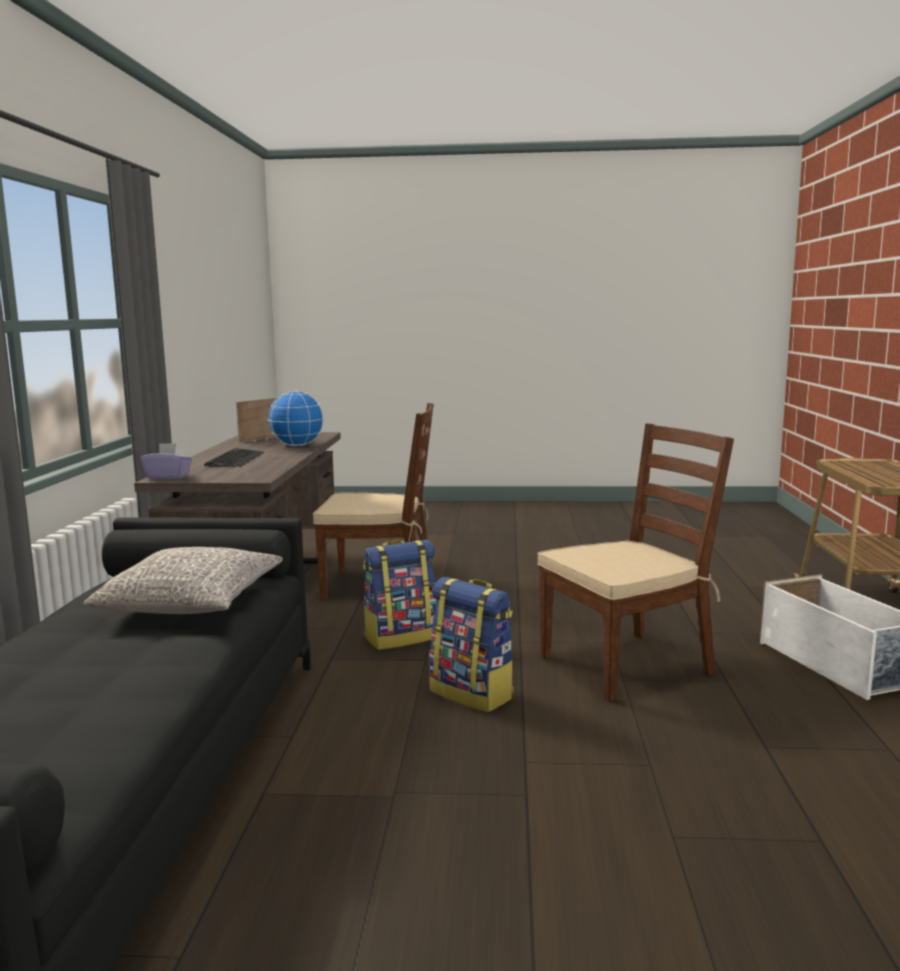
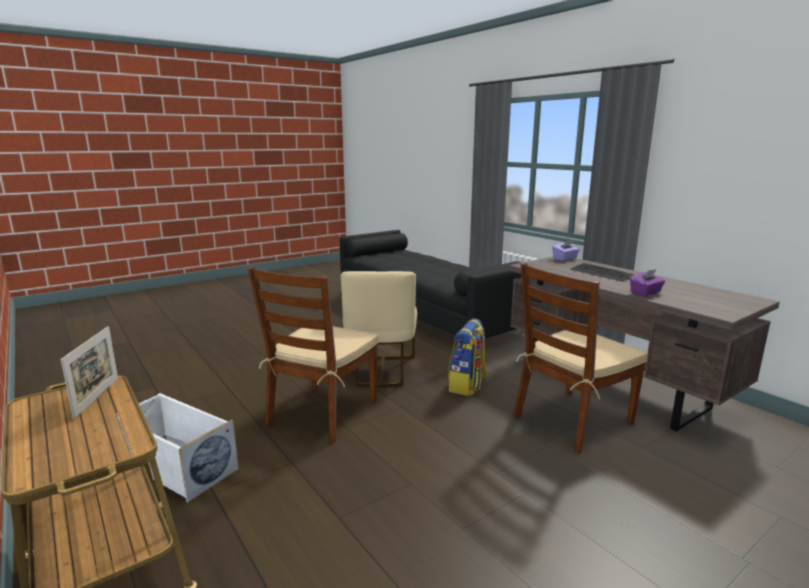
camera: 140 degrees right, 5 degrees up
grey pillow [84,547,283,614] -> none
picture frame [236,397,278,443] -> picture frame moved to [61,326,118,419]
globe [268,391,324,446] -> purple tissue box [630,269,665,296]
backpack [429,577,514,712] -> beige chair [341,271,417,387]

